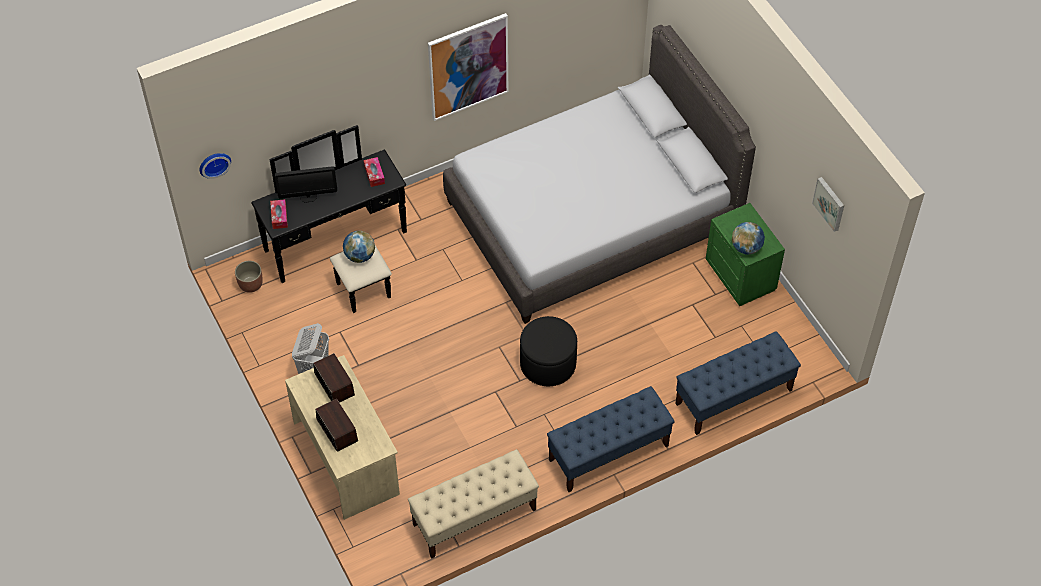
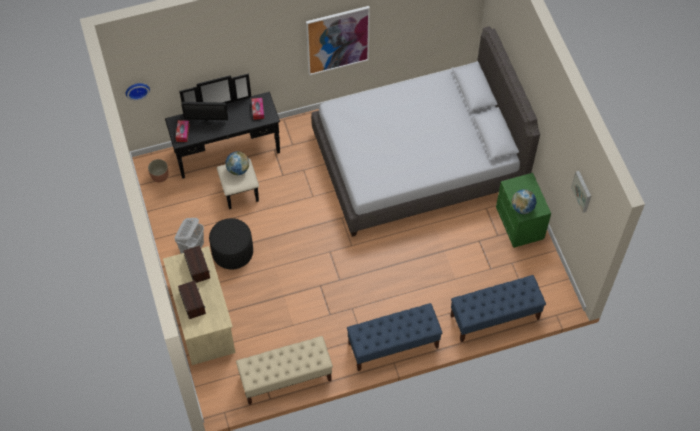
camera: 10 degrees right, 5 degrees up
black ottoman [520,316,577,386] -> black ottoman moved to [209,218,253,269]

